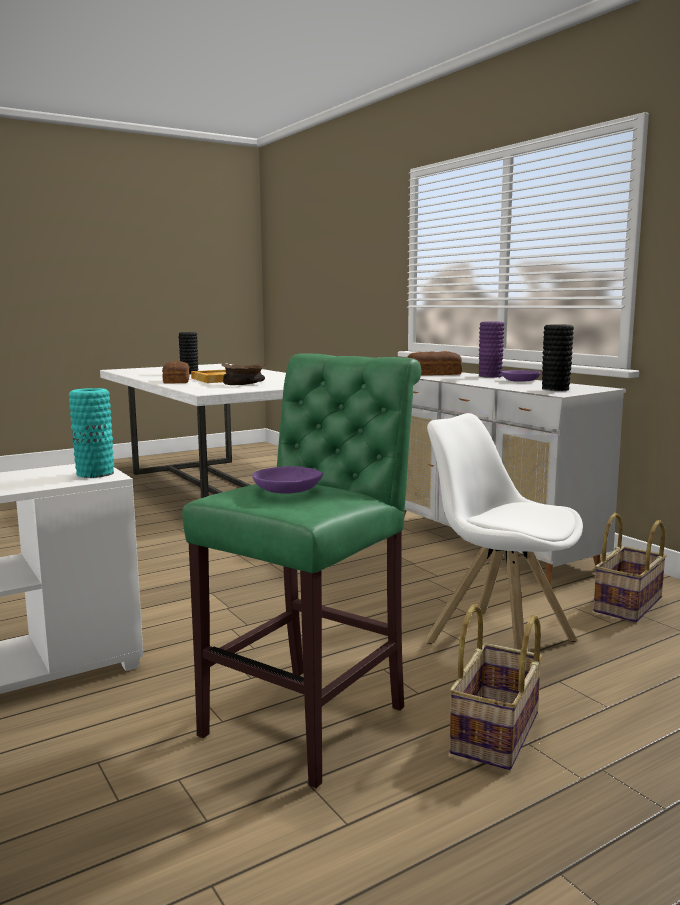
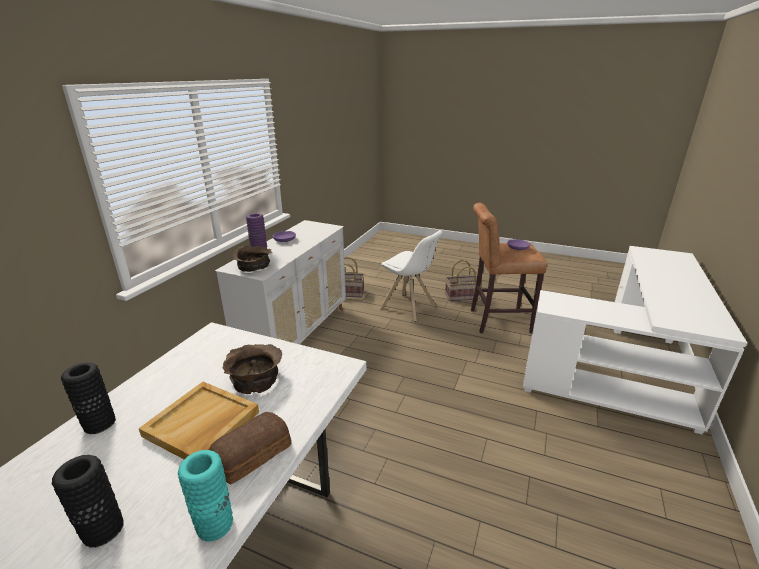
camera: 125 degrees left, 15 degrees up
turquoise vase [69,388,114,478] -> turquoise vase moved to [178,450,233,542]
green stool [182,353,421,788] -> brown stool [471,203,547,334]
bread [407,351,462,376] -> brown bowl [232,246,272,272]
white chair [425,413,583,650] -> white chair turned 60 degrees counterclockwise [380,230,443,322]
black vase [542,325,574,391] -> black vase moved to [61,362,116,434]

